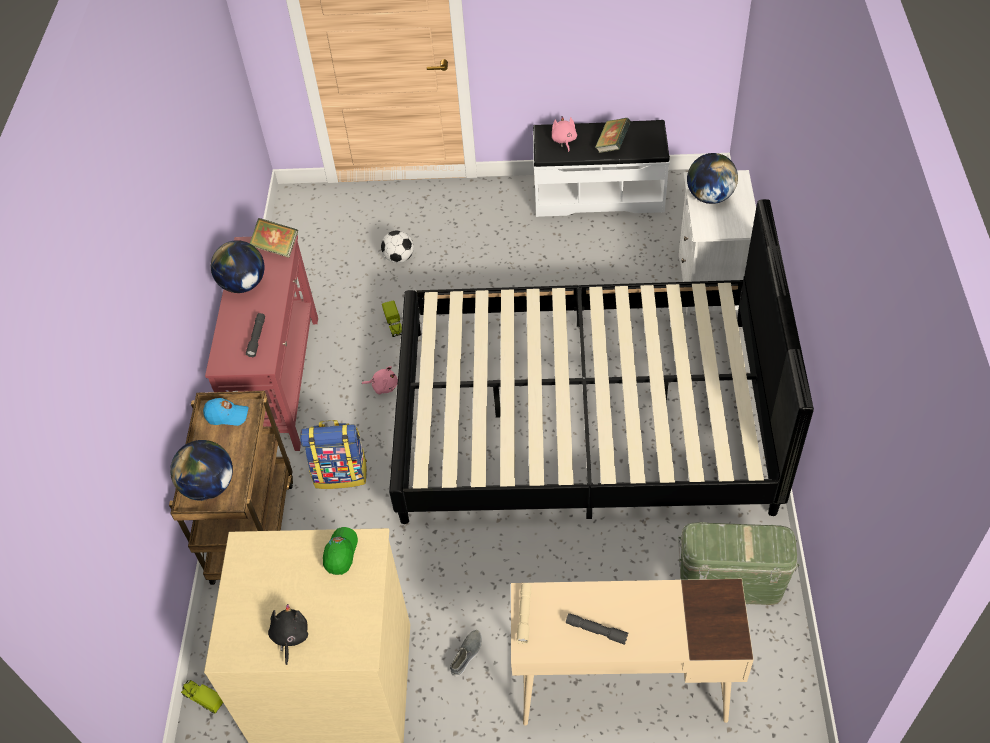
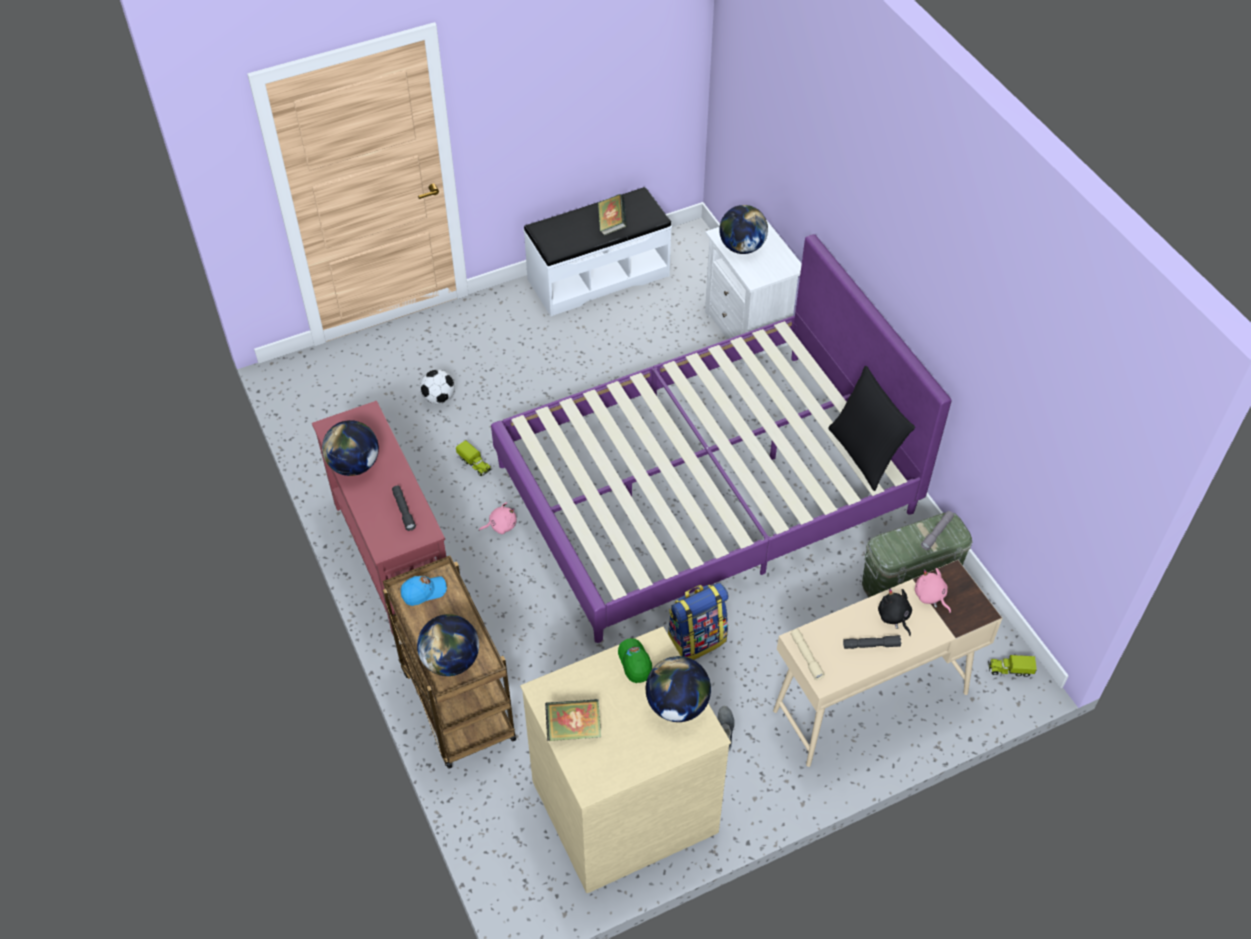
camera: 30 degrees left, 0 degrees up
toy truck [181,680,223,714] -> toy truck moved to [988,655,1037,677]
book [250,218,298,258] -> book moved to [545,699,601,741]
black plush toy [268,604,308,665] -> black plush toy moved to [878,589,912,636]
backpack [300,420,367,489] -> backpack moved to [668,583,728,660]
black bed [389,199,814,524] -> purple bed [491,234,951,643]
pink plush toy [552,116,577,152] -> pink plush toy moved to [915,568,951,613]
none -> globe [646,656,711,722]
none -> black pillow [828,366,915,491]
none -> grey flashlight [921,511,954,550]

